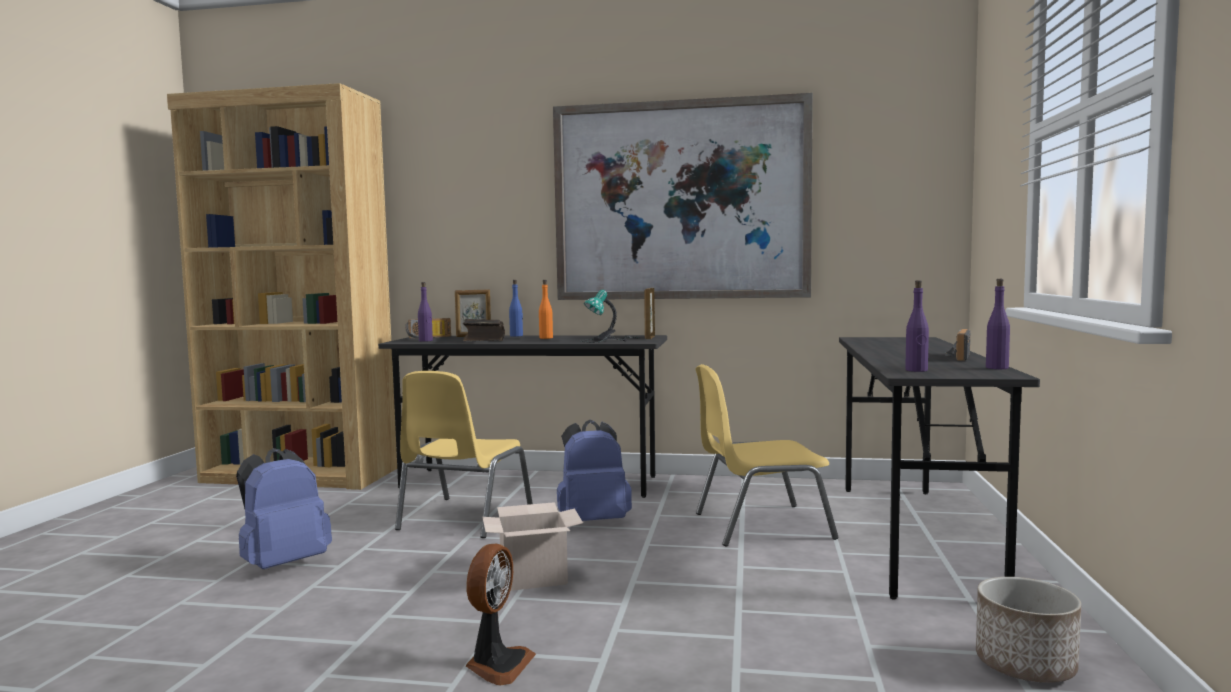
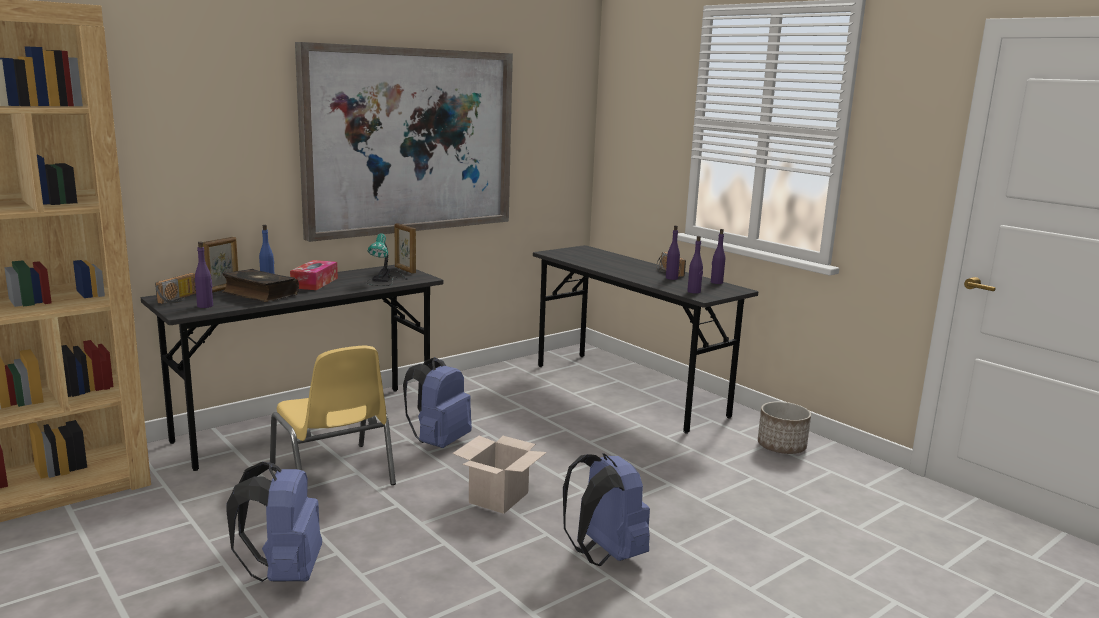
camera: 50 degrees left, 10 degrees up
fan [466,544,536,685] -> blue backpack [563,453,650,566]
orange bottle [539,280,553,339] -> tissue box [290,260,338,290]
yellow chair [695,364,839,547] -> none
none -> purple bottle [666,225,680,280]

